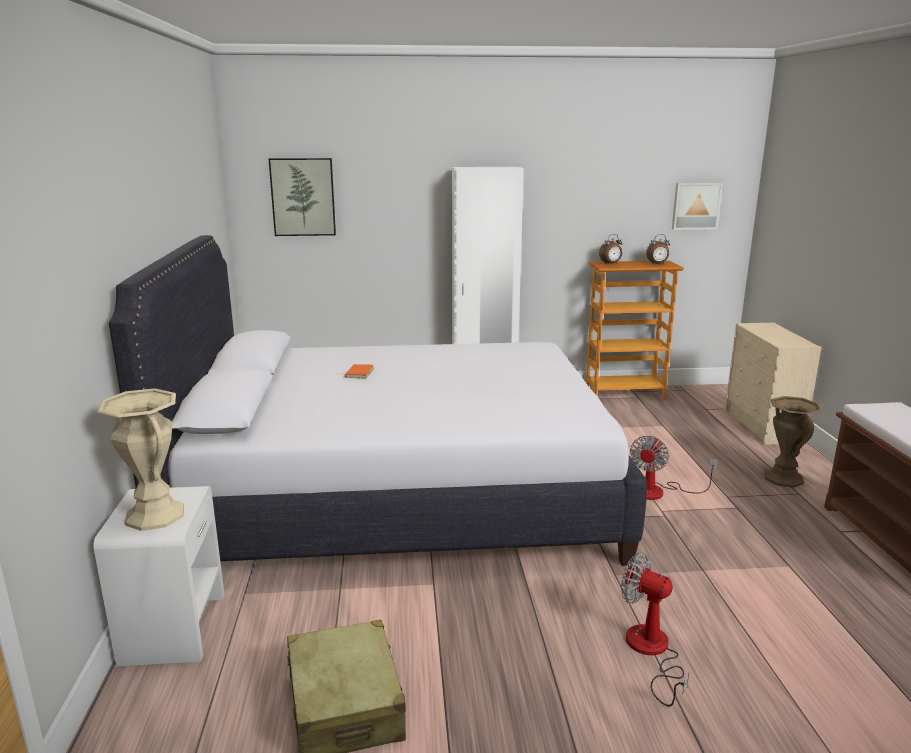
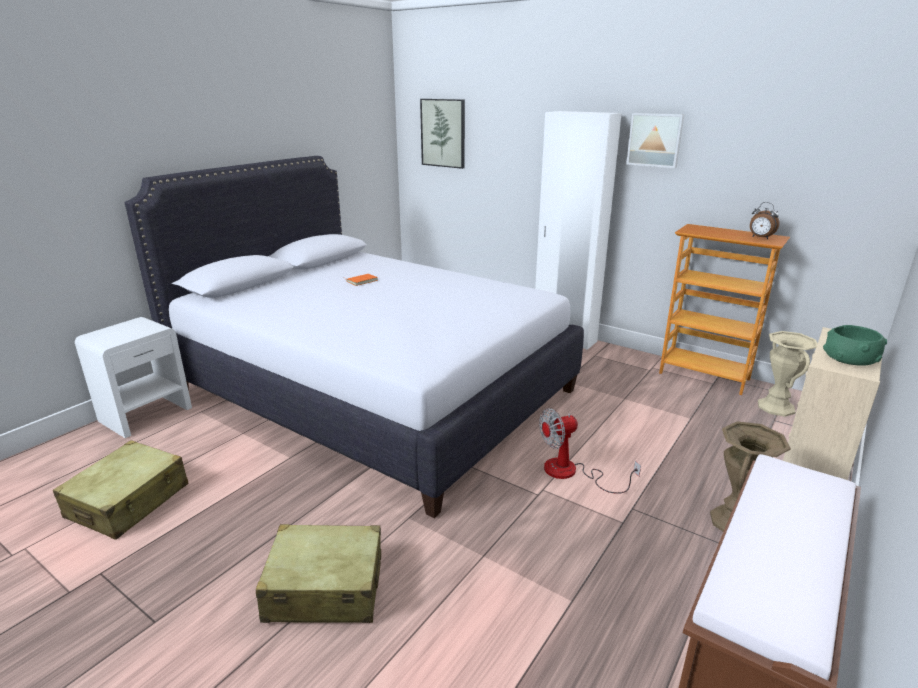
camera: 40 degrees right, 5 degrees up
beige vase [97,388,184,531] -> beige vase moved to [758,331,818,417]
alarm clock [599,234,622,264] -> none
fan [621,552,689,707] -> beige suitcase [256,524,381,623]
picture [672,183,723,230] -> picture moved to [626,113,684,168]
none -> green bowl [823,325,887,366]

